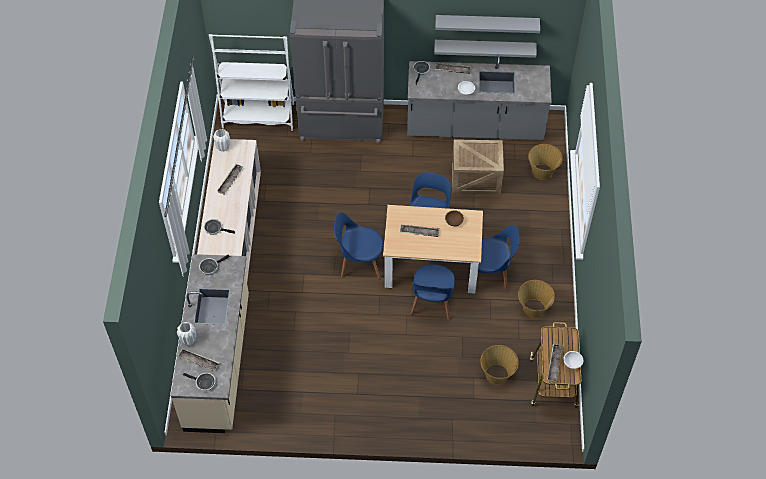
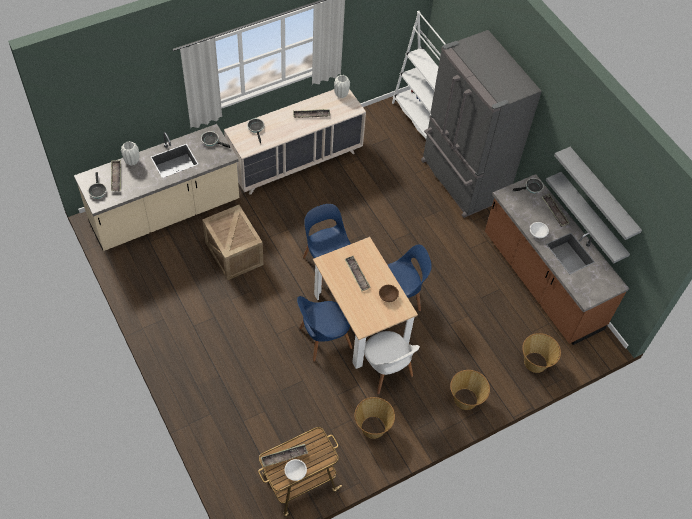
camera: 55 degrees right, 0 degrees up
grey counter [407,56,552,140] -> brown counter [485,174,629,345]
crate [452,139,504,194] -> crate moved to [202,205,264,281]
blue chair [467,225,519,290] -> white chair [364,331,420,395]
basket [480,345,519,384] -> basket moved to [450,370,490,410]

